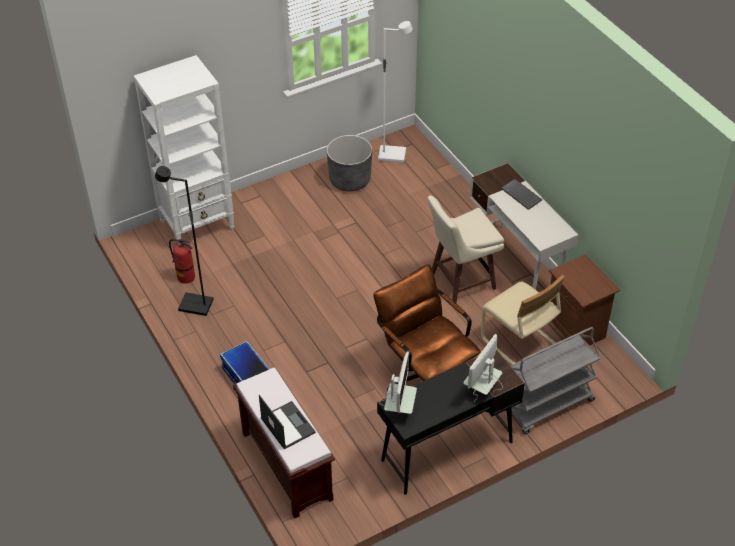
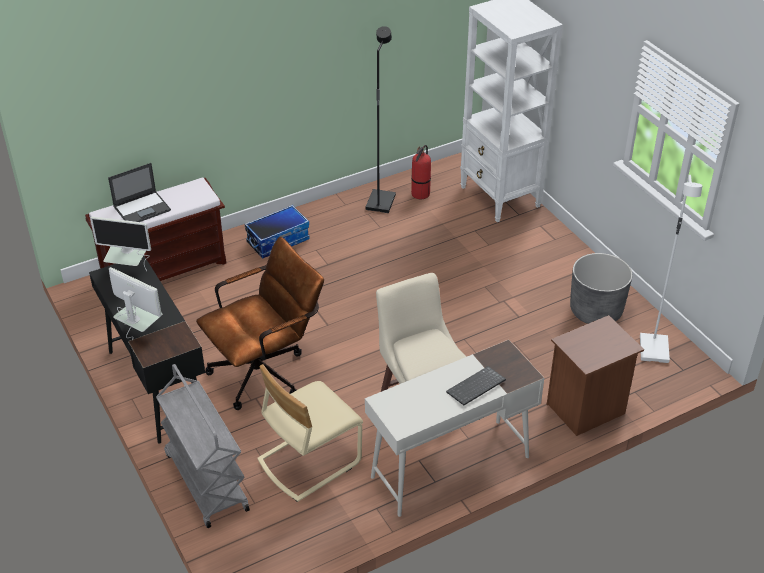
camera: 90 degrees right, 5 degrees down
brown nightstand [549,254,620,346] -> brown nightstand moved to [546,315,644,436]

